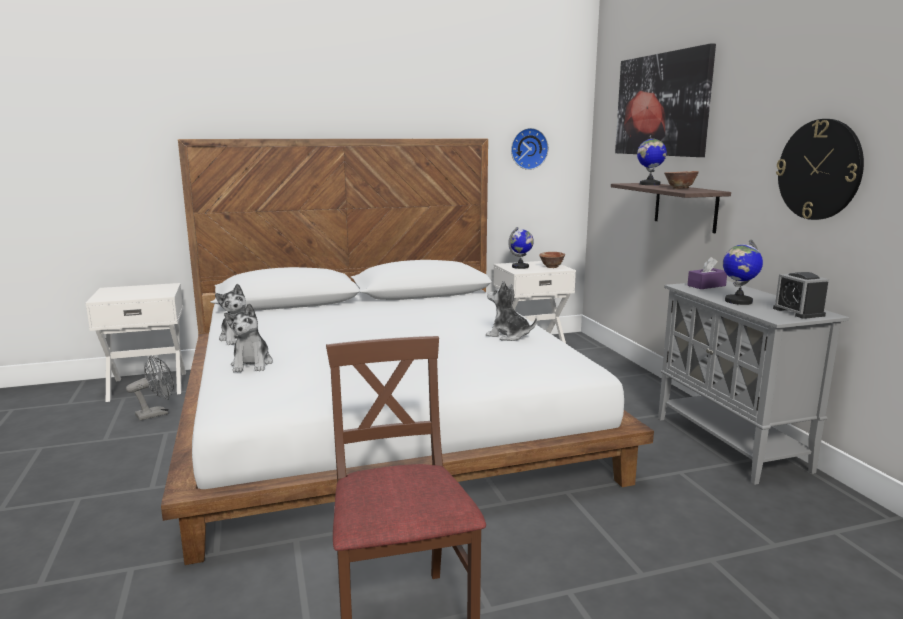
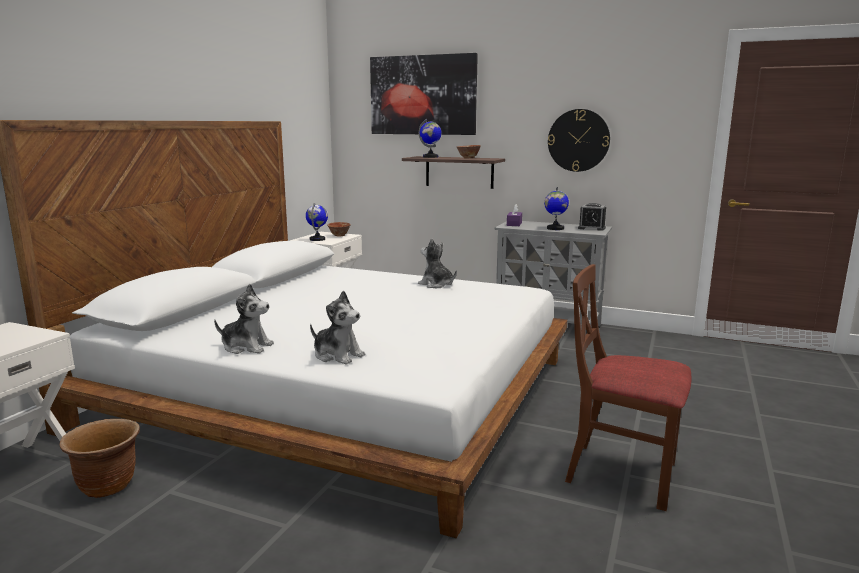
camera: 50 degrees left, 0 degrees up
grey fan [126,356,174,420] -> brown planter [60,419,140,498]
plush toy [486,281,537,341] -> plush toy turned 60 degrees clockwise [418,238,457,288]
wall clock [511,128,549,170] -> none

